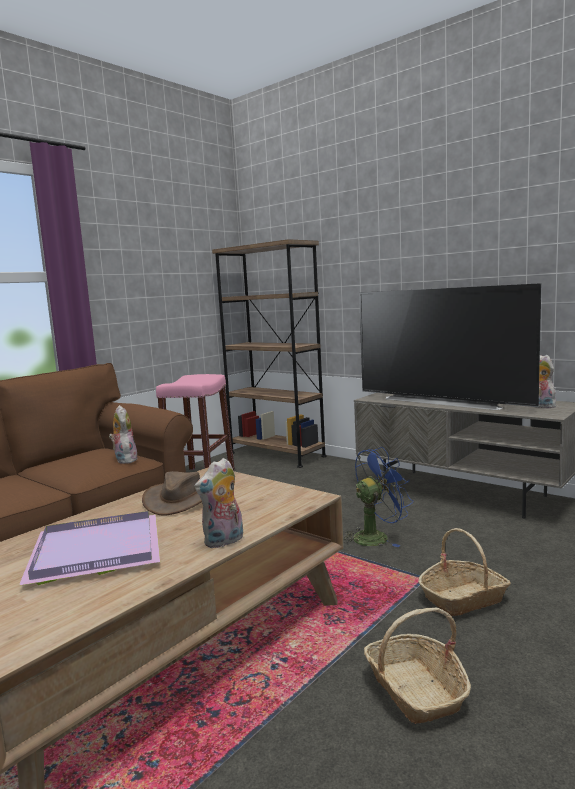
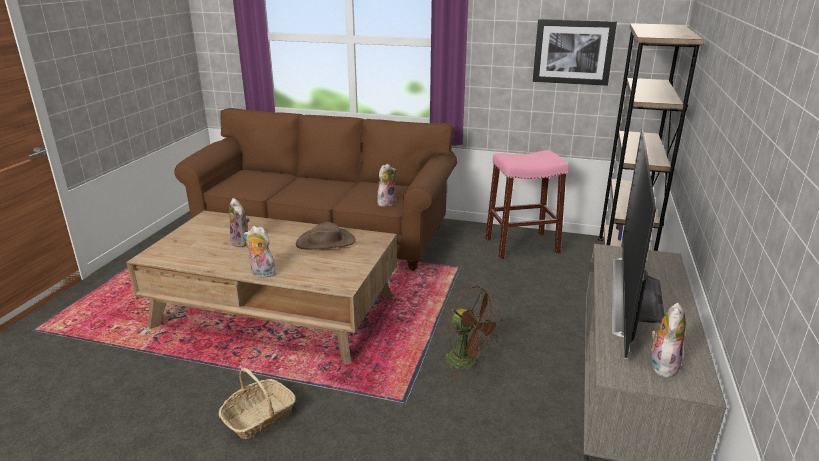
camera: 65 degrees right, 15 degrees up
purple tray [19,511,160,586] -> plush toy [229,198,250,247]
blue fan [343,447,414,547] -> brown fan [445,286,502,379]
basket [418,528,511,616] -> none
none -> picture [533,19,617,86]

